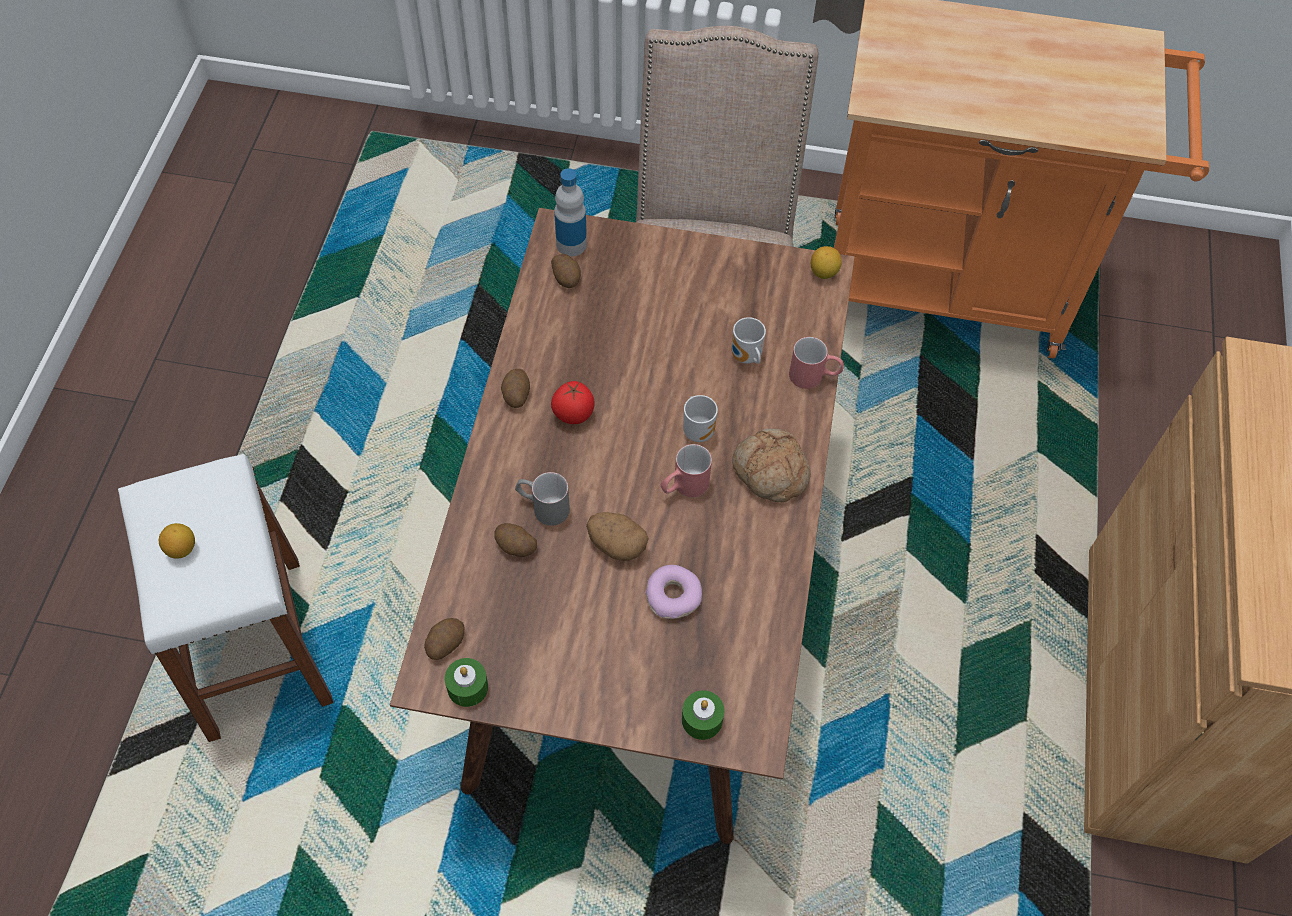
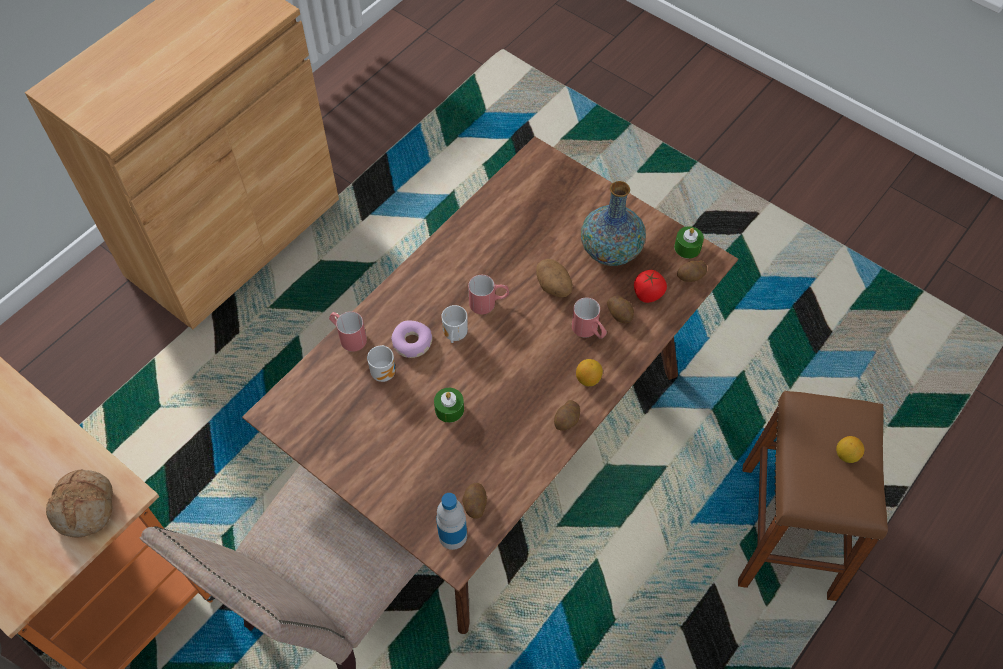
camera: 150 degrees left, 0 degrees up
white stool [118,454,333,742] -> brown stool [738,391,888,601]
grey mug [515,472,570,526] -> red mug [572,297,607,339]
tomato [551,381,595,424] -> tomato moved to [634,270,667,303]
donut [645,565,702,619] -> donut moved to [391,321,432,358]
green candle [682,690,724,740] -> green candle moved to [434,388,464,423]
bread [732,429,811,502] -> bread moved to [46,470,113,538]
lemon [811,246,842,279] -> lemon moved to [576,359,603,386]
none -> vase [581,181,646,266]

